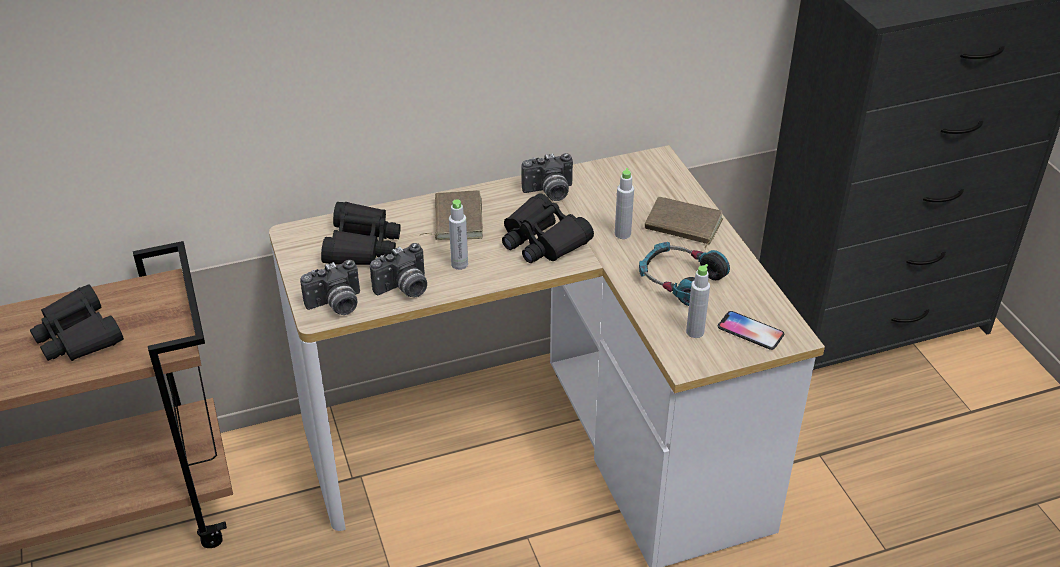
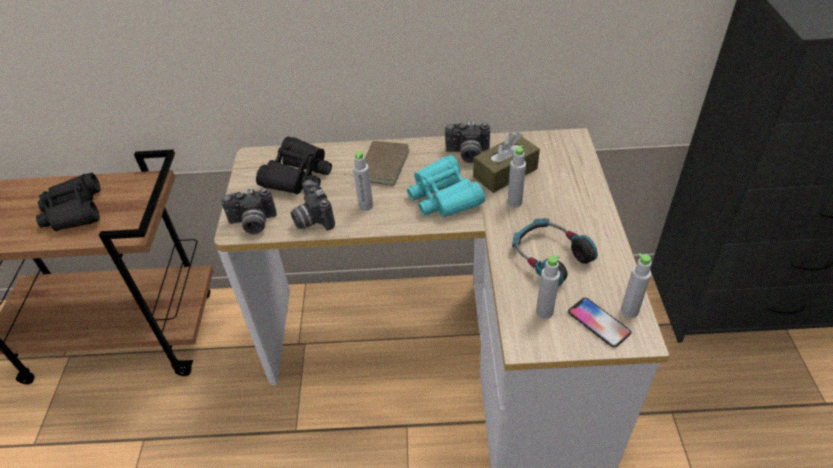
camera: 20 degrees right, 5 degrees up
camera [370,243,427,297] -> camera turned 75 degrees clockwise [291,180,335,230]
black binoculars [502,193,594,263] -> turquoise binoculars [407,155,485,217]
brown book [645,197,723,249] -> none
none -> brown tissue box [473,132,540,193]
none -> grey bottle [621,253,651,318]

